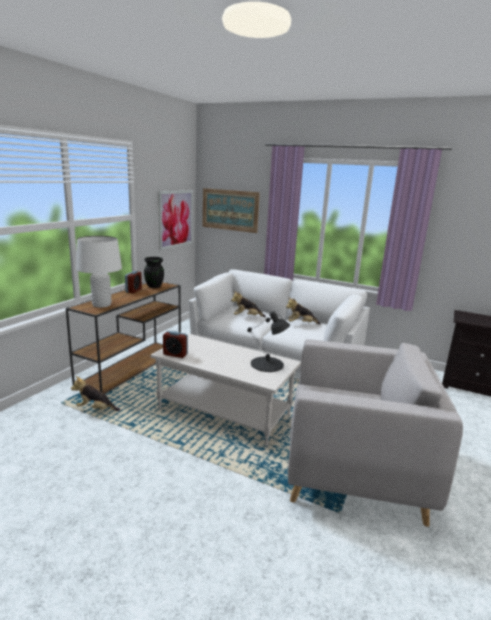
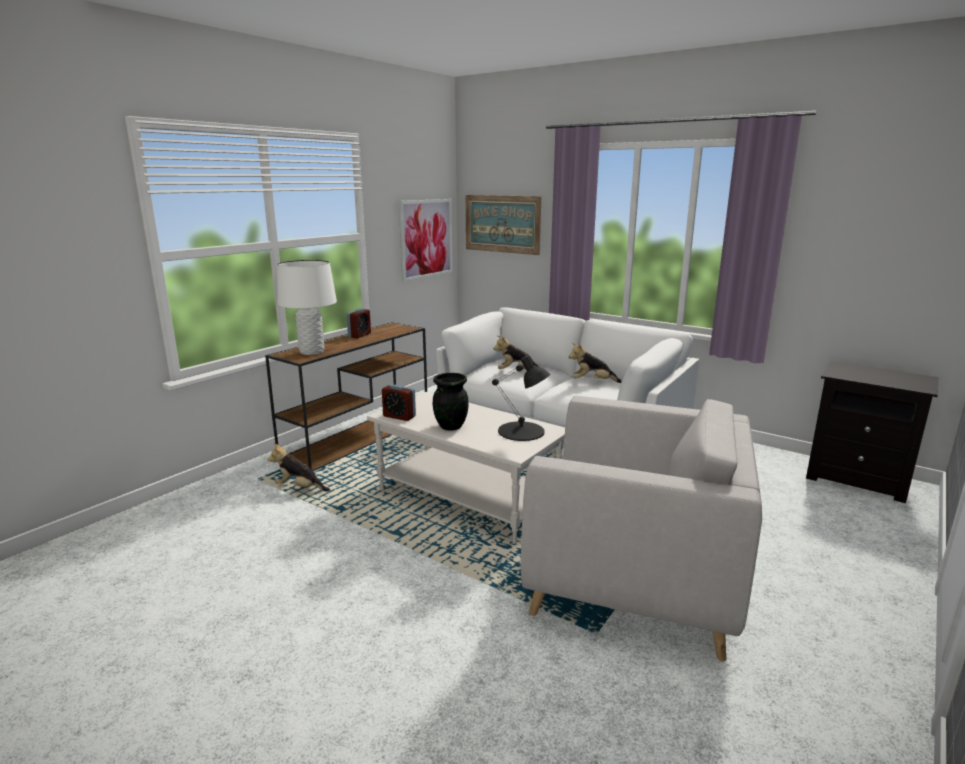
camera: 10 degrees right, 0 degrees up
black vase [144,257,164,288] -> black vase moved to [433,373,469,431]

